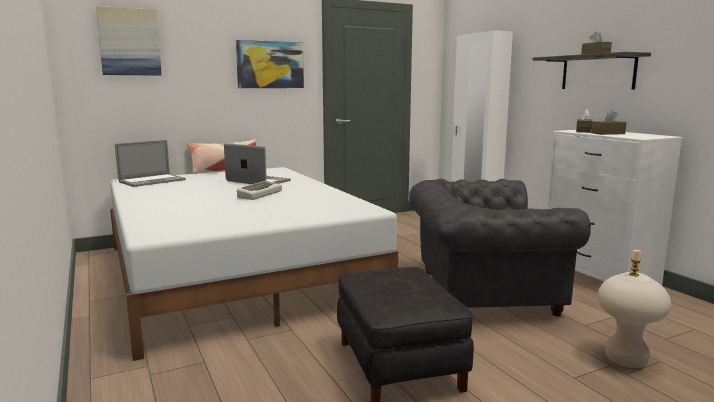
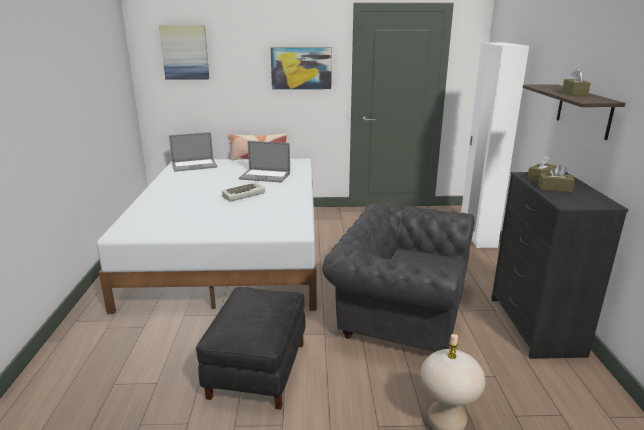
camera: 25 degrees right, 10 degrees up
laptop [224,143,291,184] -> laptop turned 135 degrees clockwise [239,141,290,183]
white dresser [547,130,683,285] -> black dresser [491,172,629,359]

